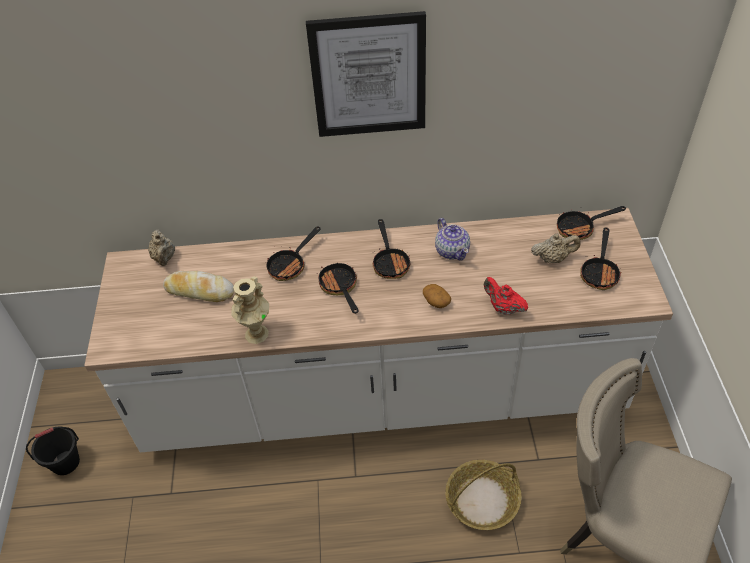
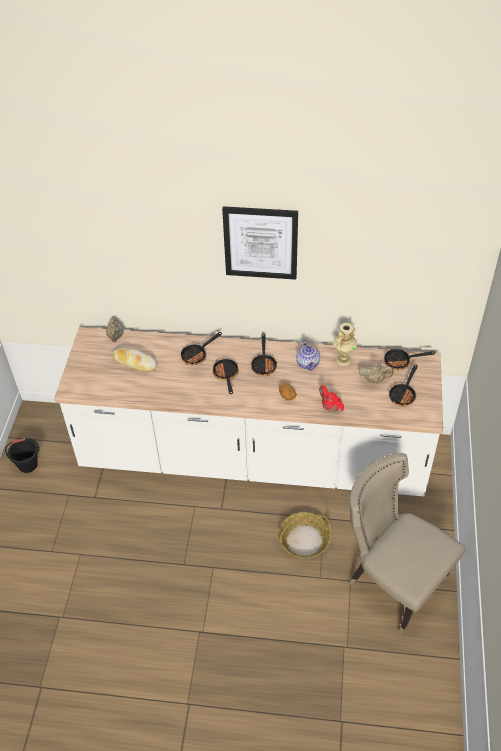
camera: 10 degrees right, 0 degrees up
beige vase [231,276,269,344] -> beige vase moved to [333,323,357,366]

